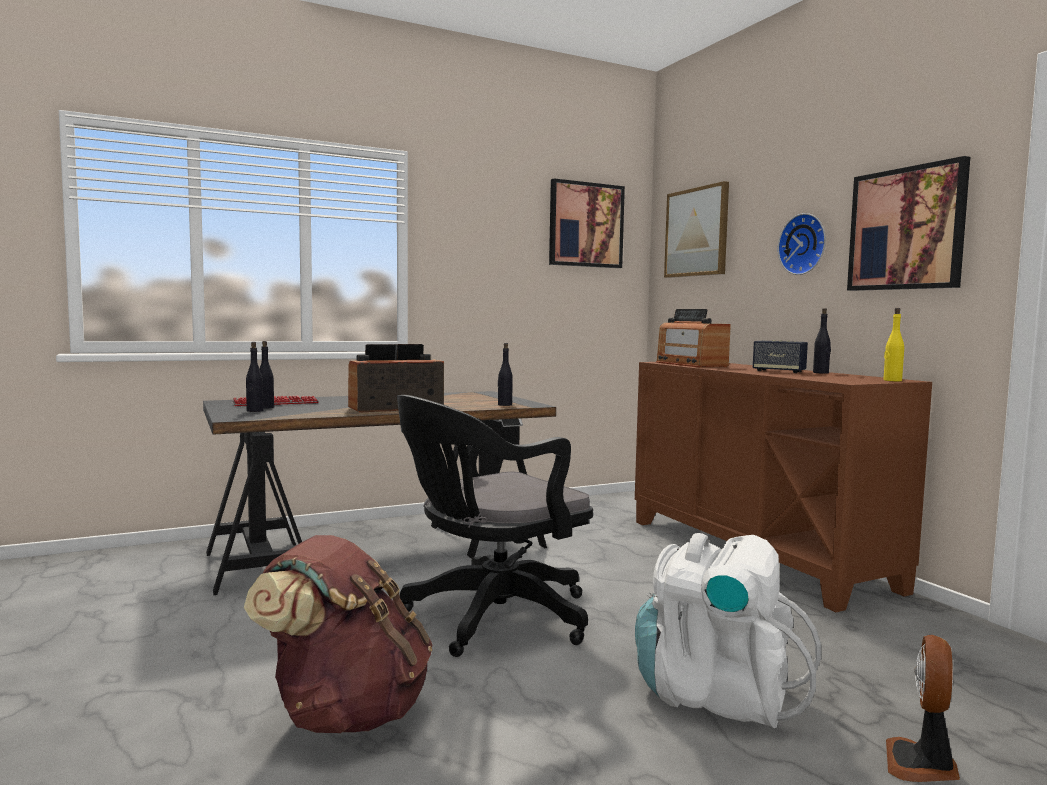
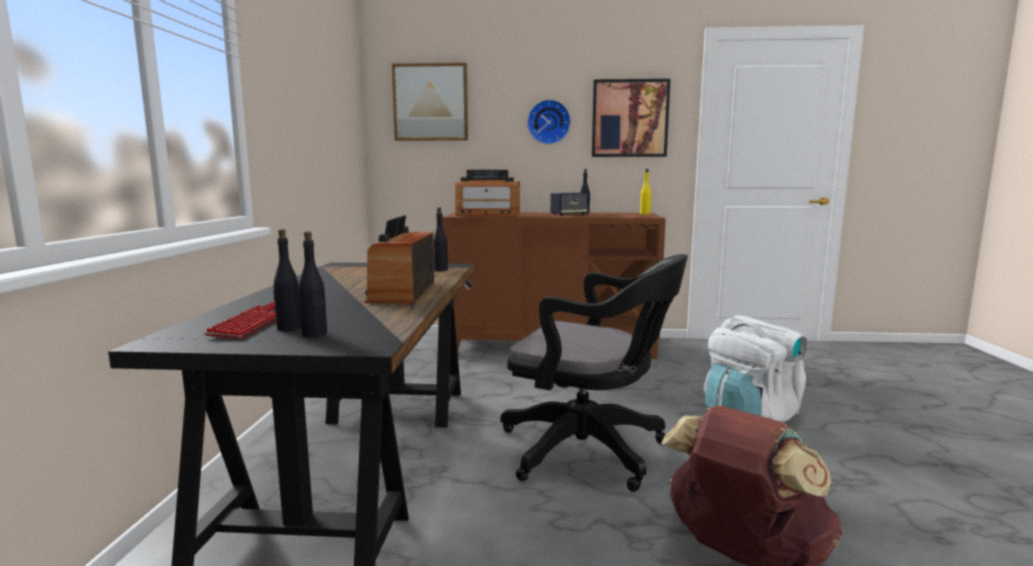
camera: 60 degrees left, 5 degrees up
black office chair [397,395,593,657] -> black office chair turned 60 degrees counterclockwise [500,254,688,492]
picture [549,179,625,268] -> none
fan [886,635,960,782] -> none

